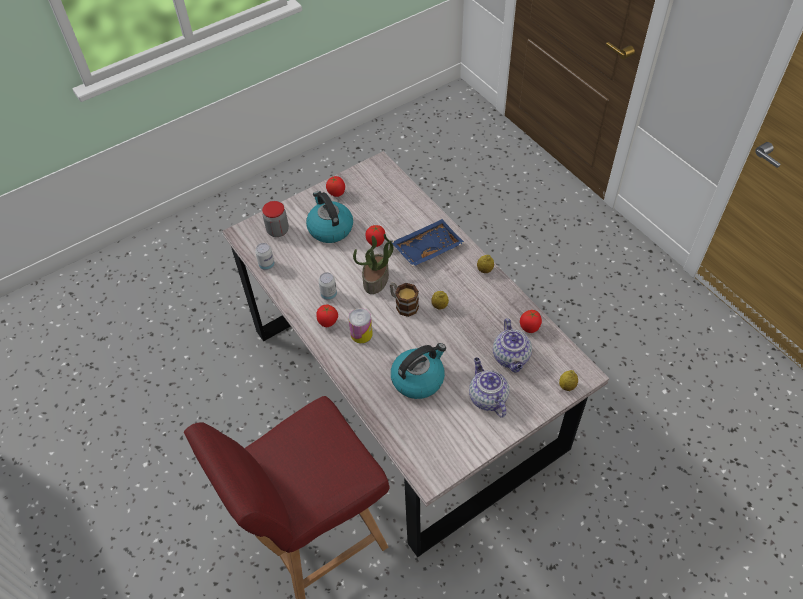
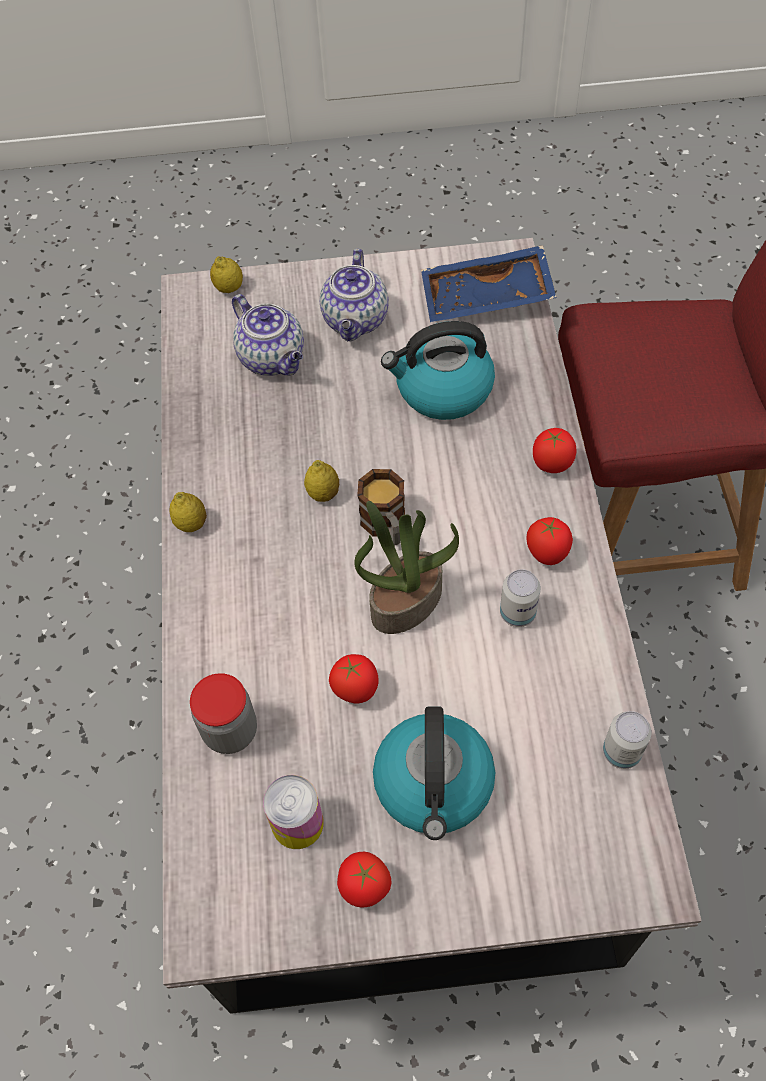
camera: 150 degrees left, 5 degrees up
jar [262,201,289,237] -> jar moved to [190,673,257,754]
can [348,308,373,343] -> can moved to [263,775,324,849]
blue tray [392,219,465,266] -> blue tray moved to [421,245,556,322]
teapot [493,318,532,373] -> teapot turned 120 degrees clockwise [232,294,304,376]
tomato [520,310,542,333] -> tomato moved to [533,428,576,473]

